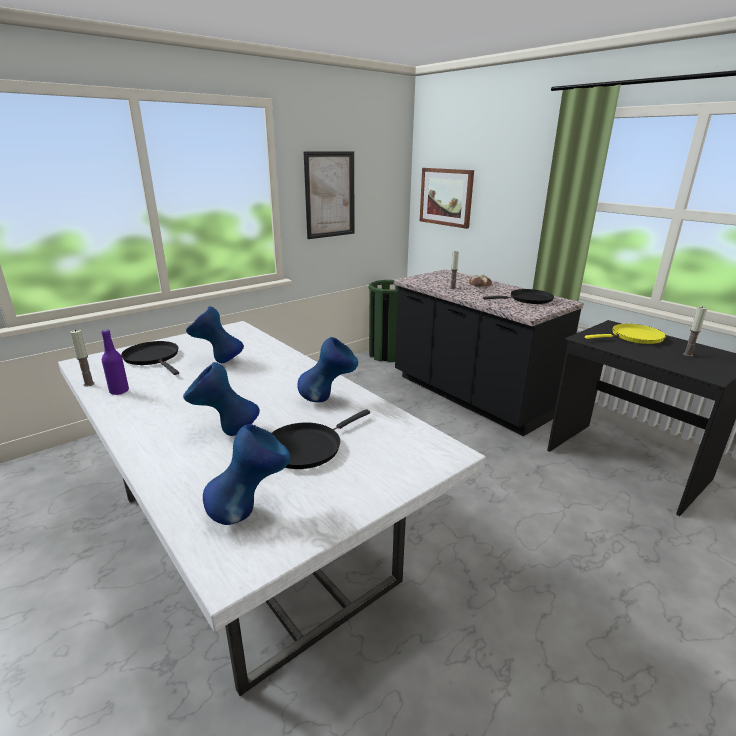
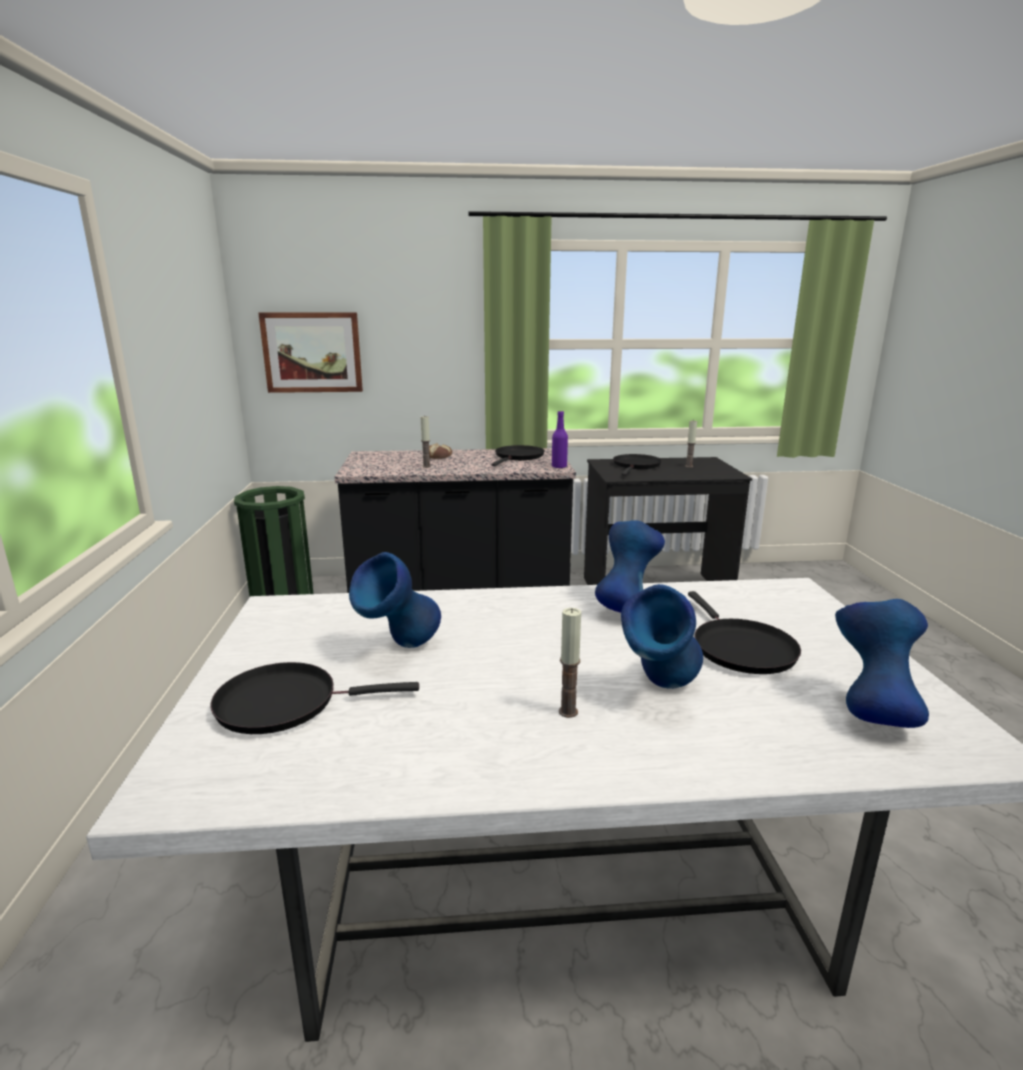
camera: 55 degrees left, 5 degrees down
candle [70,329,95,387] -> candle moved to [559,608,581,718]
purple bottle [101,330,129,395] -> purple bottle moved to [552,411,568,469]
picture [304,151,355,239] -> none
yellow frying pan [585,324,666,344] -> black frying pan [613,454,662,476]

